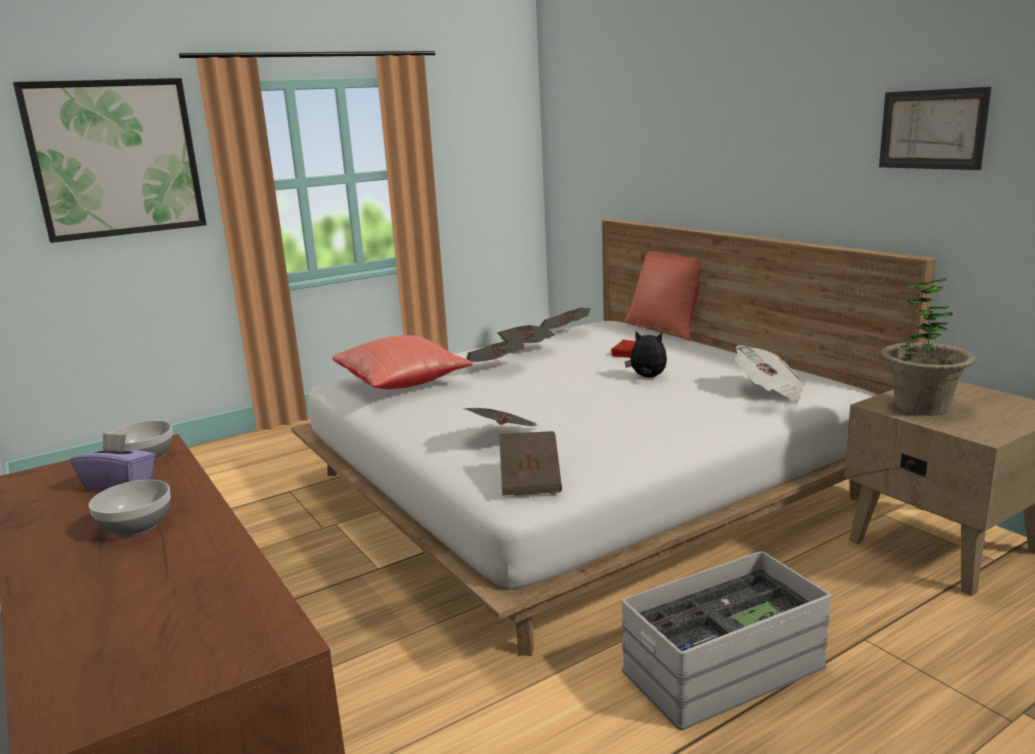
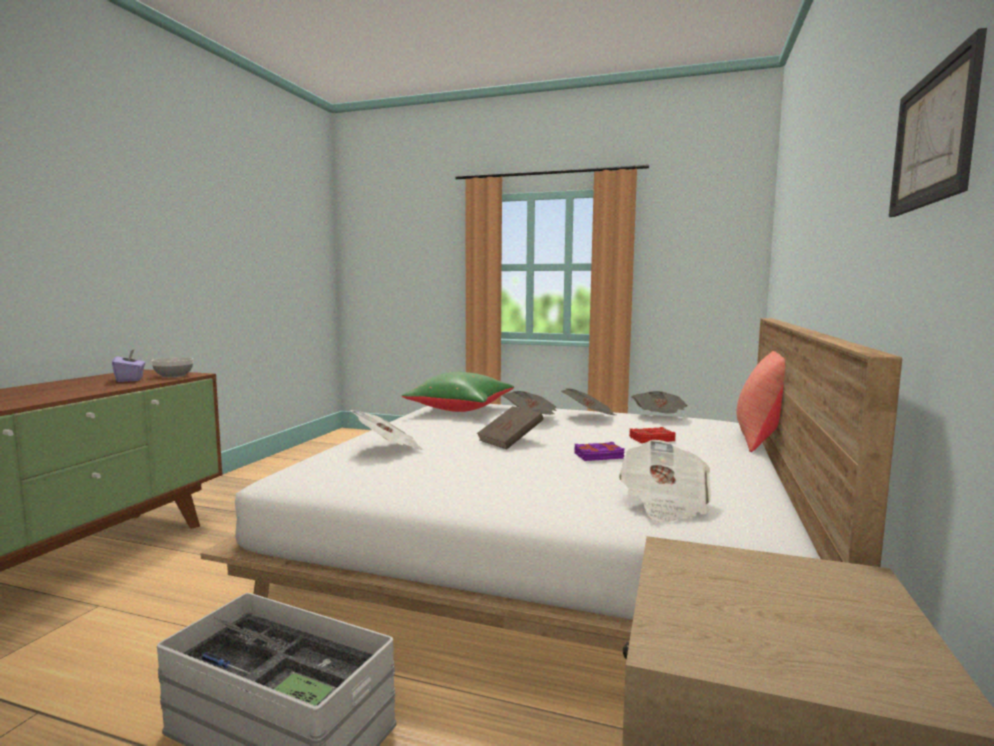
camera: 50 degrees right, 10 degrees down
picture [13,78,206,243] -> none
bowl [89,480,171,537] -> none
red pillow [332,335,473,389] -> green pillow [402,372,514,412]
brown book [499,431,562,496] -> brown book moved to [477,406,543,449]
plush toy [625,331,667,377] -> purple book [574,442,625,461]
potted plant [881,278,976,416] -> none

